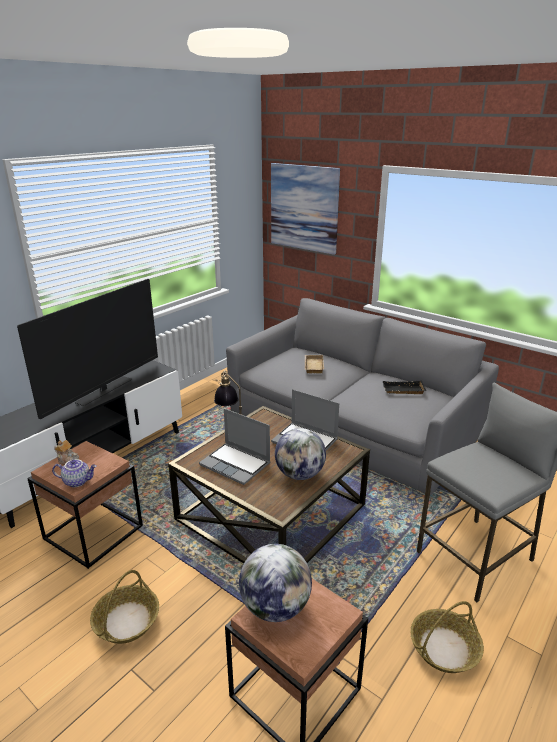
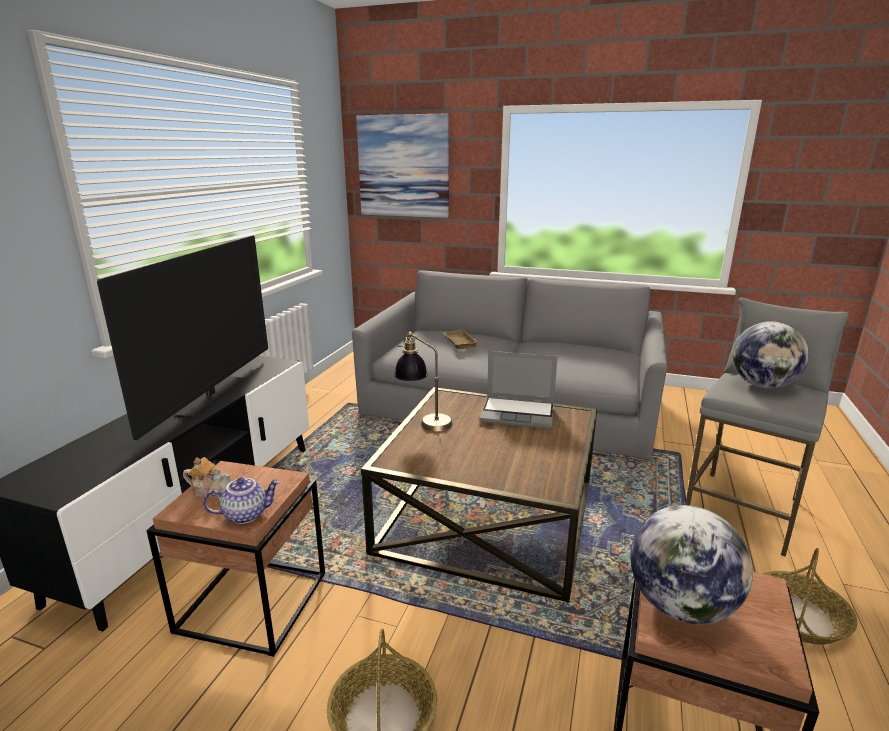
camera: 20 degrees left, 5 degrees down
laptop [199,408,270,485] -> none
globe [275,428,326,480] -> globe moved to [732,321,810,388]
black tray [383,380,426,394] -> none

